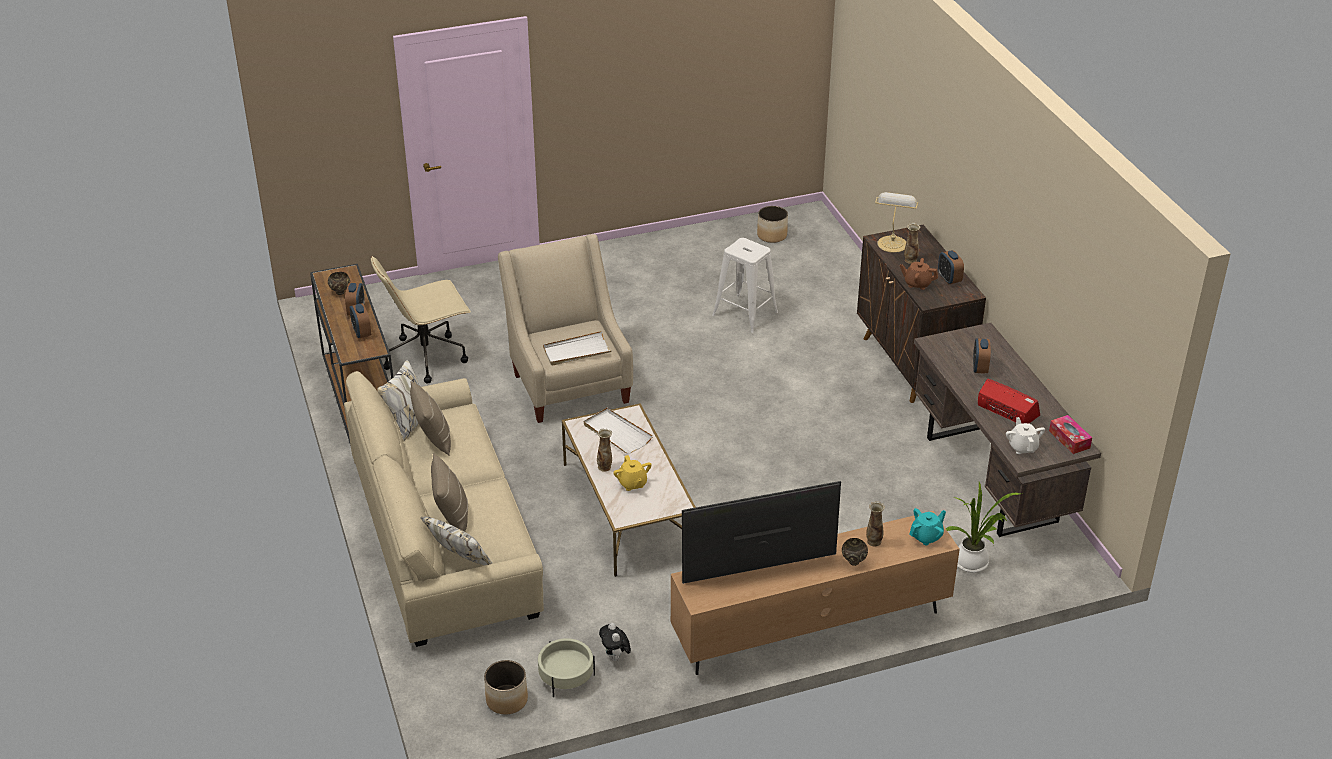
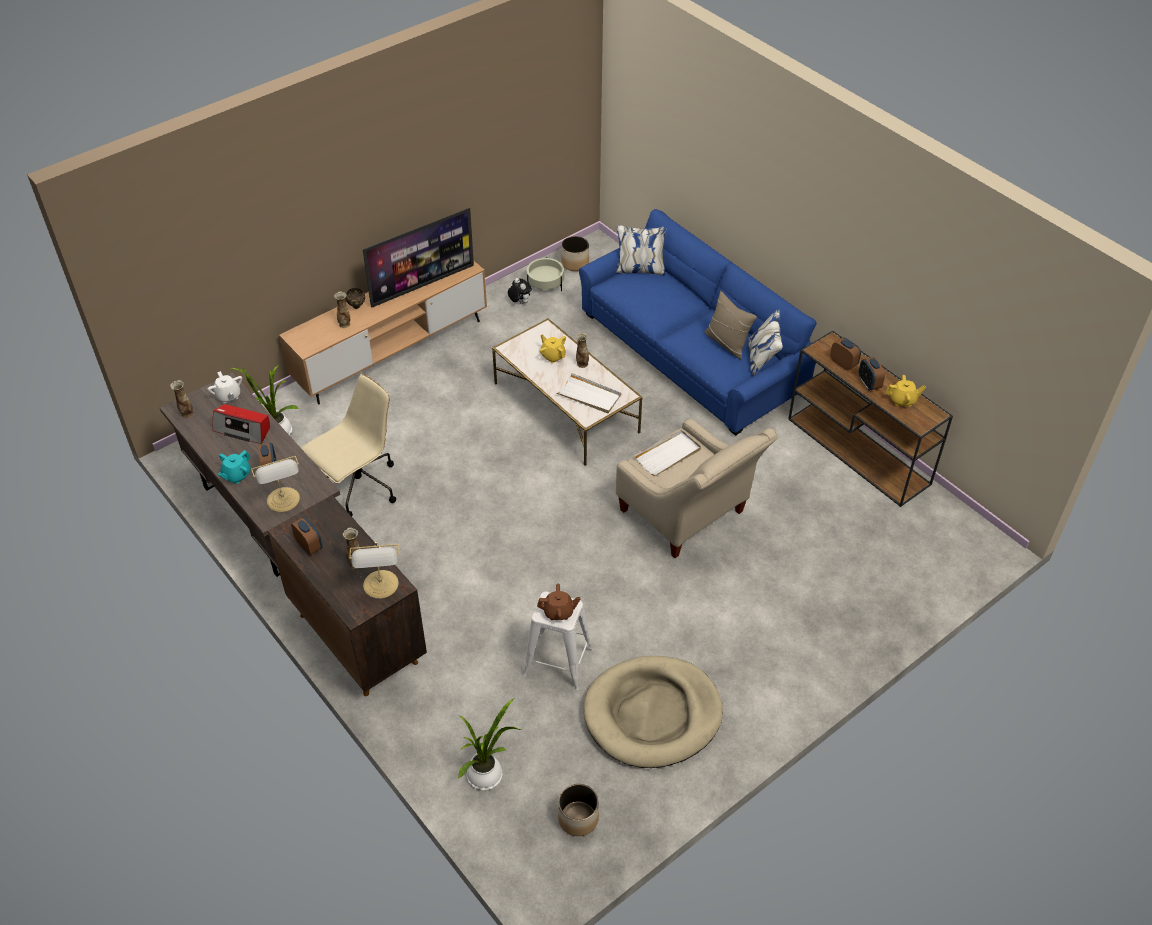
camera: 160 degrees right, 10 degrees up
brown bowl [328,272,350,295] -> yellow teapot [886,375,926,406]
beige sofa [344,359,544,647] -> blue sofa [579,209,817,436]
beige office chair [371,256,471,384] -> beige office chair moved to [301,374,396,516]
beige pillow [431,453,468,532] -> none
brown teapot [900,258,938,290] -> brown teapot moved to [537,584,580,620]
turquoise teapot [909,508,946,545] -> turquoise teapot moved to [218,450,251,484]
tissue box [1049,415,1092,454] -> vase [170,380,193,418]
none -> table lamp [251,456,300,512]
none -> potted plant [458,698,521,790]
none -> beige dog bed [584,656,723,768]

